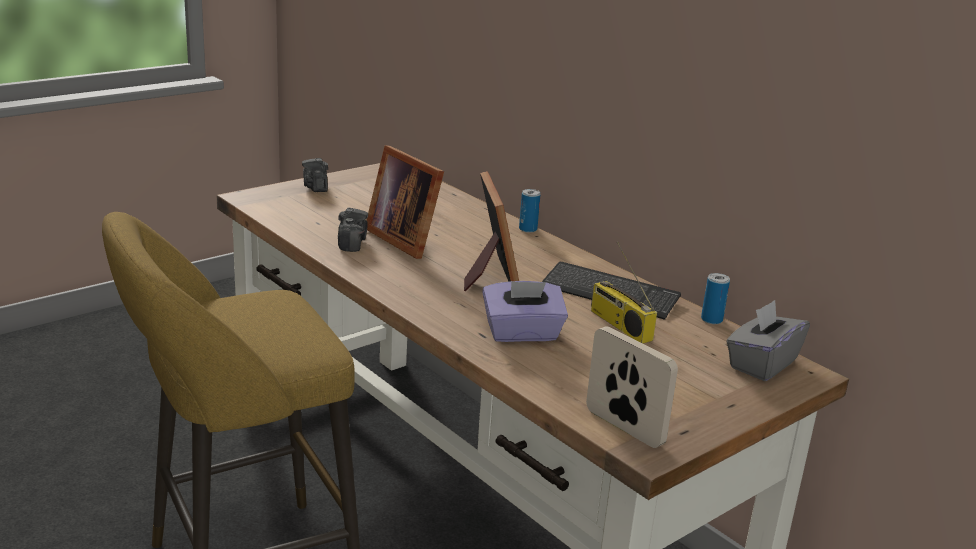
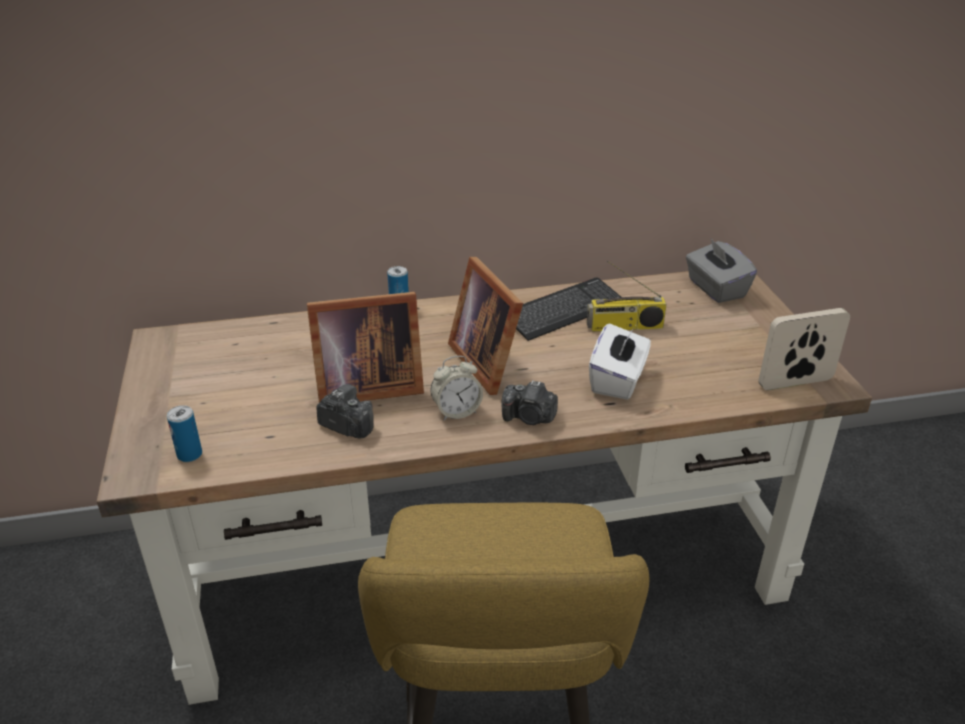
camera: 60 degrees left, 10 degrees up
camera [302,158,328,192] -> camera moved to [501,381,558,425]
picture frame [464,171,519,292] -> picture frame turned 135 degrees counterclockwise [448,257,523,395]
purple tissue box [482,281,568,342] -> white tissue box [589,323,651,400]
can [701,273,730,324] -> can moved to [167,405,202,462]
none -> alarm clock [431,356,483,420]

